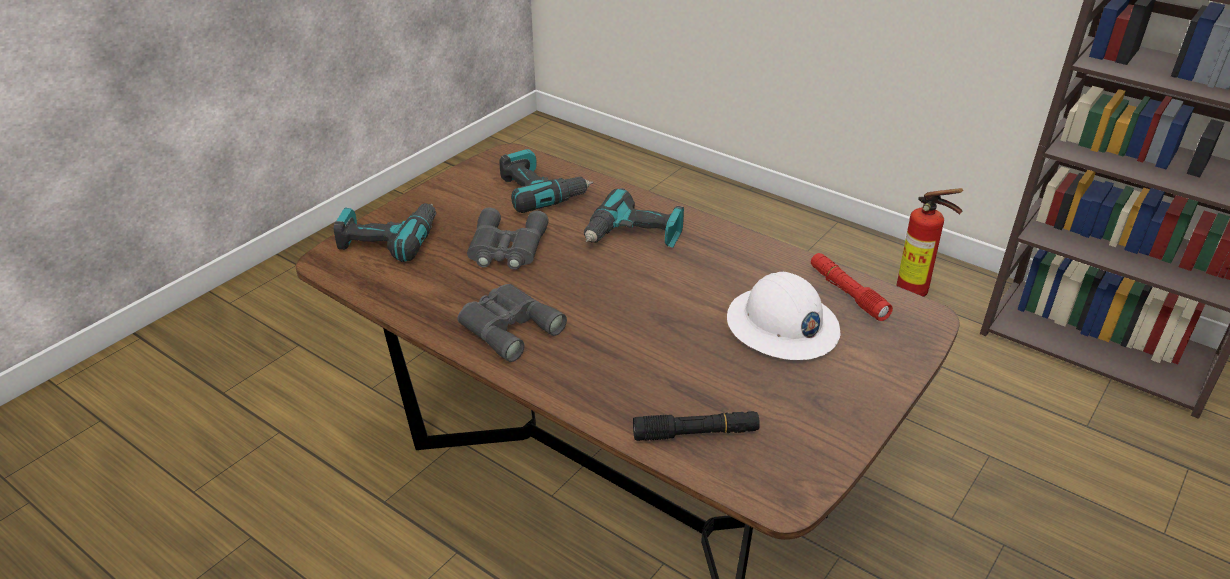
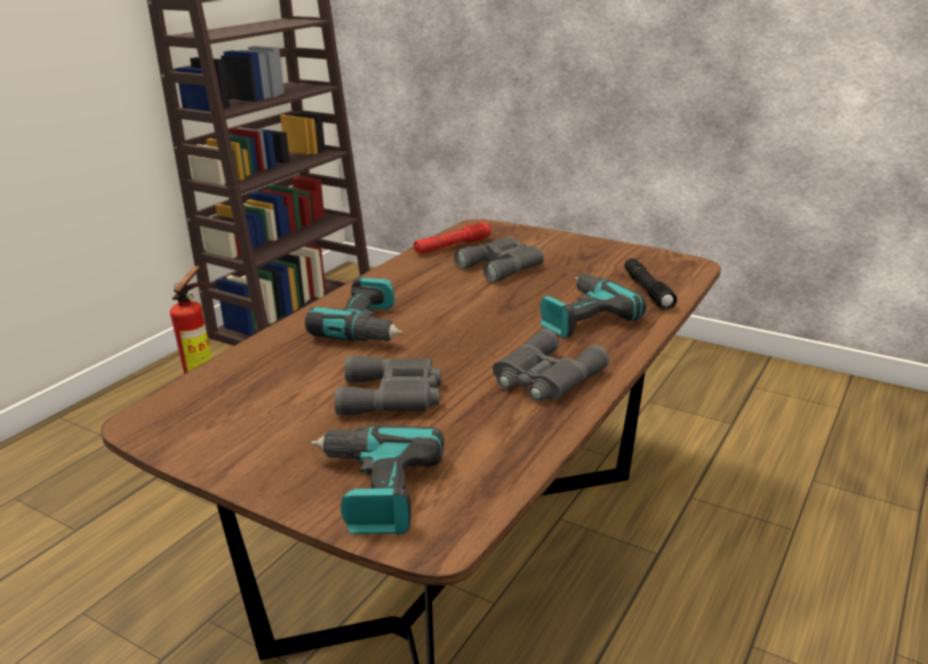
camera: 95 degrees left, 10 degrees down
power drill [500,149,593,213] -> power drill moved to [540,273,647,338]
white hard hat [727,272,841,360] -> grey binoculars [454,237,544,283]

